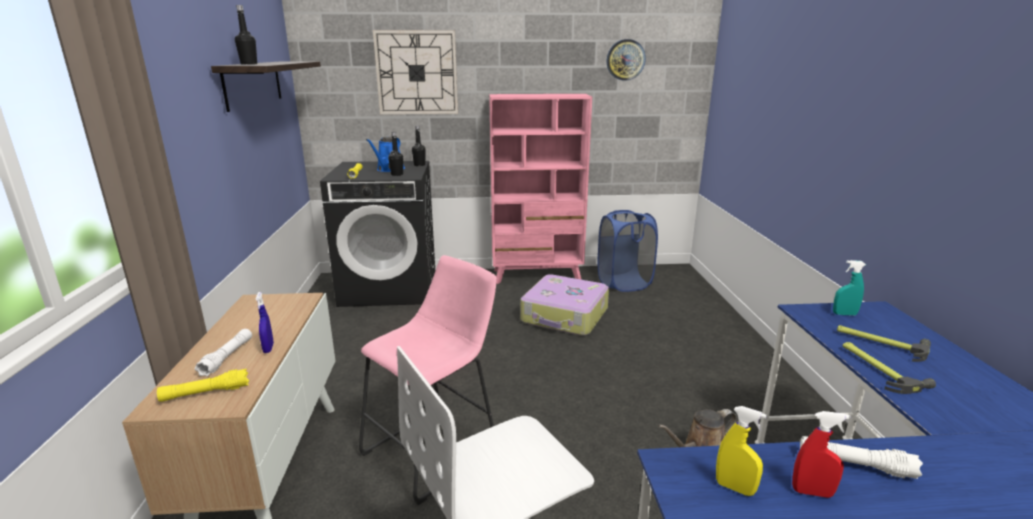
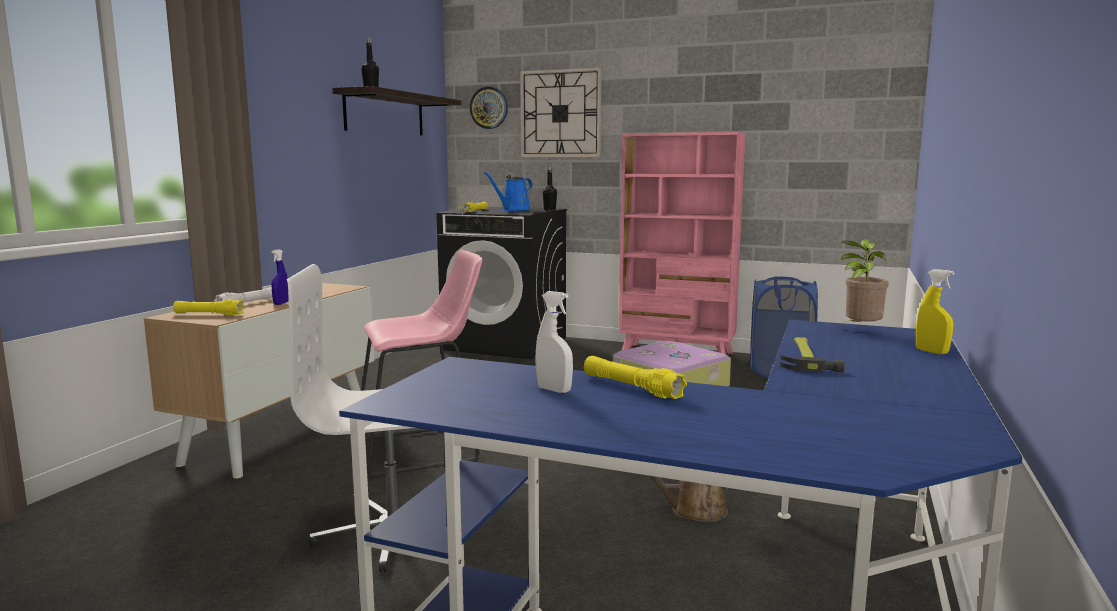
camera: 25 degrees right, 10 degrees down
black bottle [388,132,403,176] -> none
wall clock [606,39,646,81] -> wall clock moved to [469,86,508,129]
yellow spray bottle [716,406,767,496] -> yellow spray bottle moved to [916,269,954,354]
red spray bottle [792,411,851,498] -> white spray bottle [535,291,573,393]
white flashlight [800,436,923,479] -> yellow flashlight [584,356,687,399]
turquoise spray bottle [833,260,866,316] -> potted plant [838,239,889,327]
hammer [837,325,931,362] -> none

